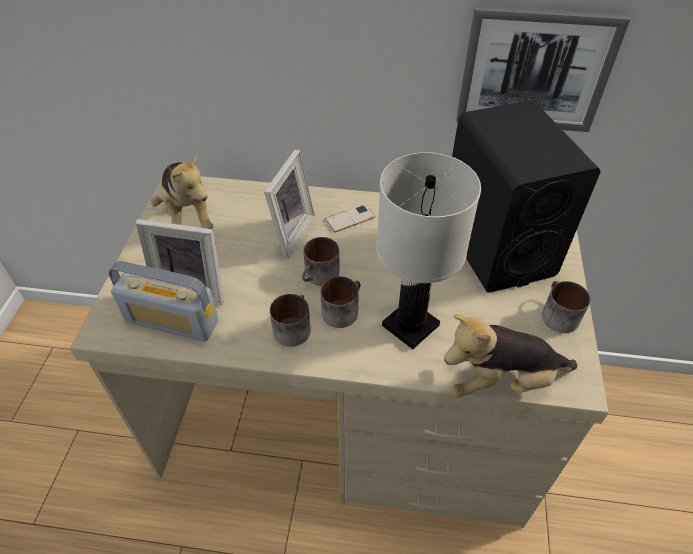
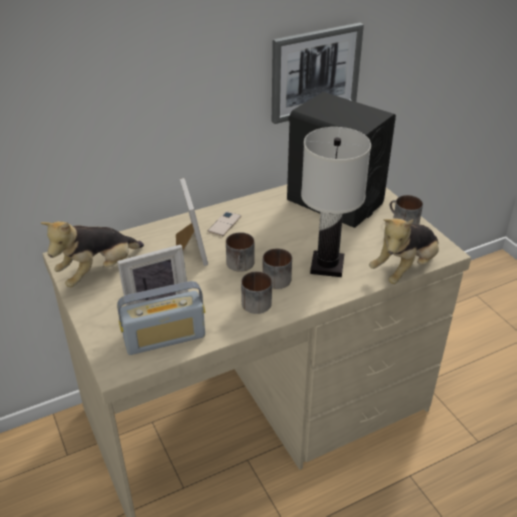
camera: 35 degrees left, 10 degrees down
plush toy [150,153,213,229] -> plush toy turned 105 degrees clockwise [41,221,144,287]

